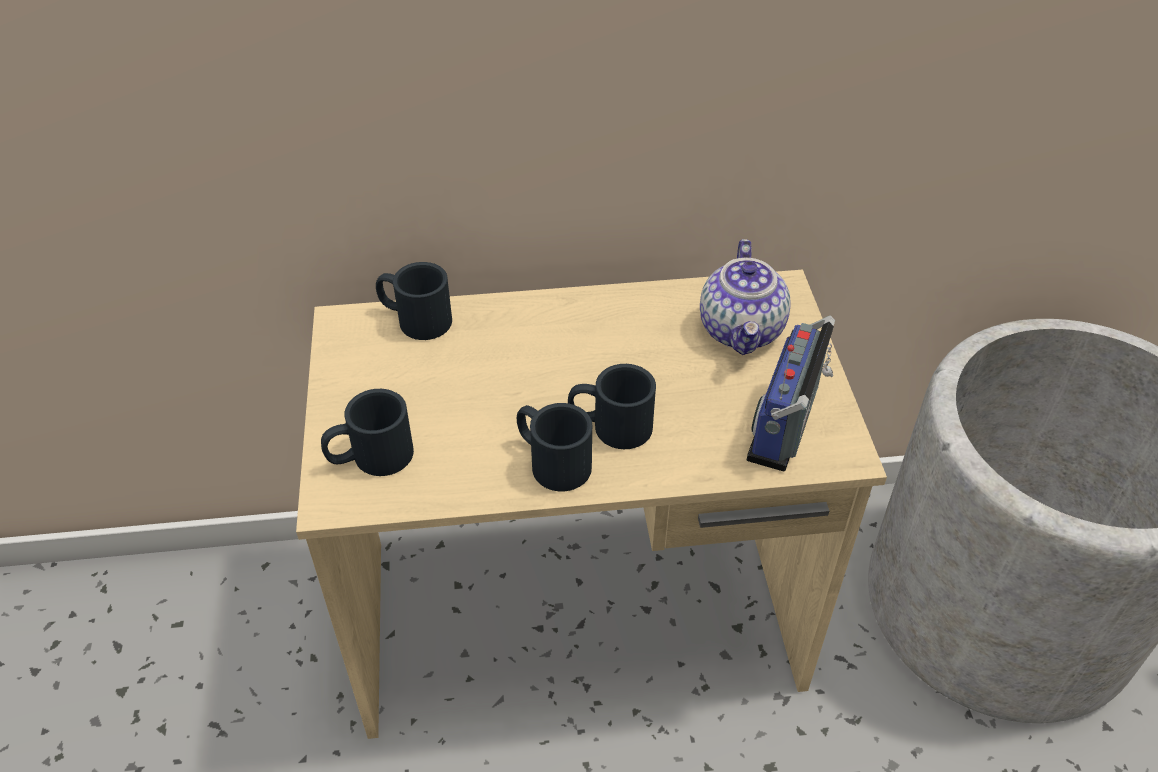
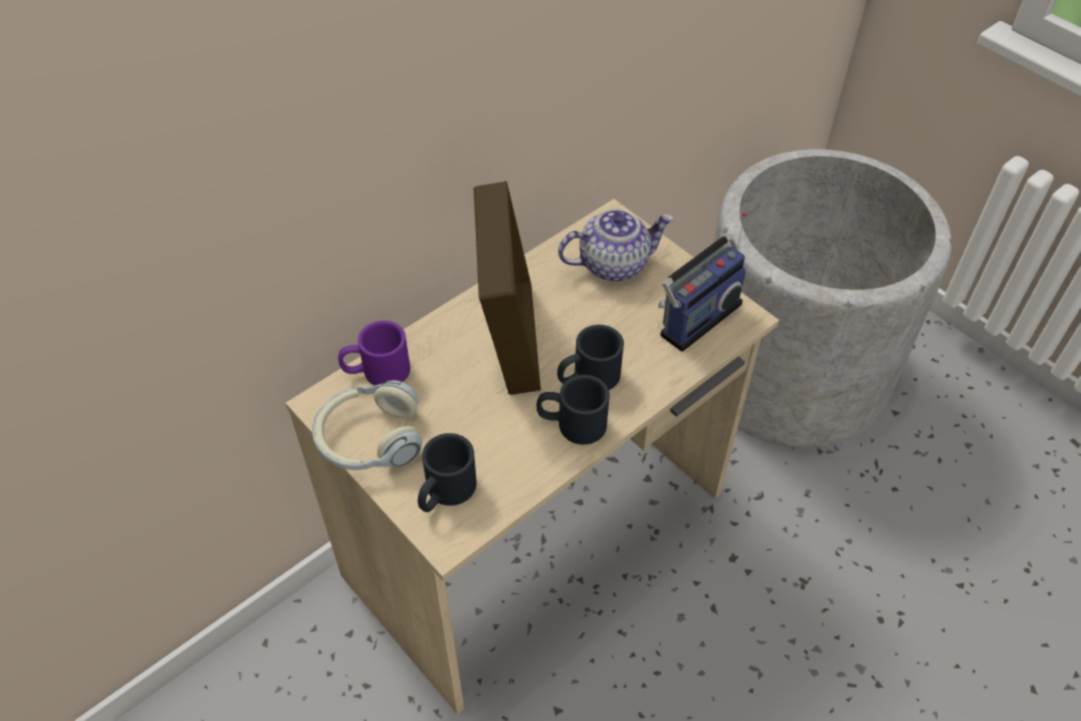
camera: 35 degrees left, 5 degrees up
black mug [376,262,452,340] -> purple mug [338,320,410,385]
teapot [700,239,791,355] -> teapot turned 75 degrees counterclockwise [558,209,674,282]
radio [747,315,835,471] -> radio turned 120 degrees counterclockwise [658,212,747,352]
none -> headphones [312,380,422,470]
none -> picture frame [474,181,541,395]

